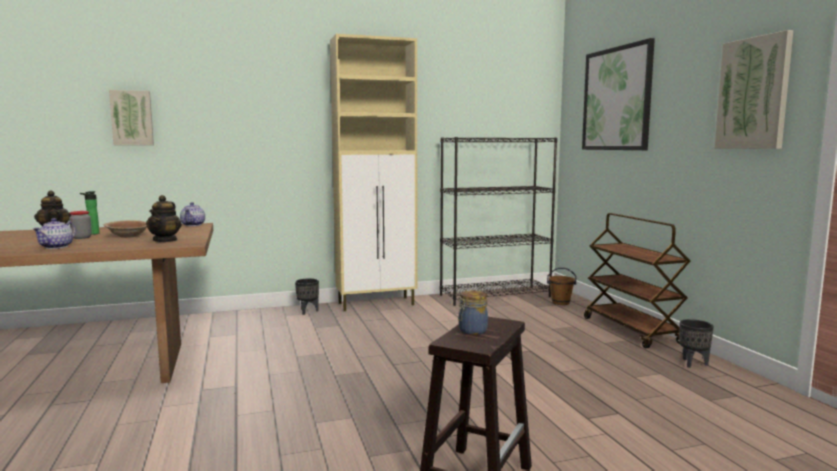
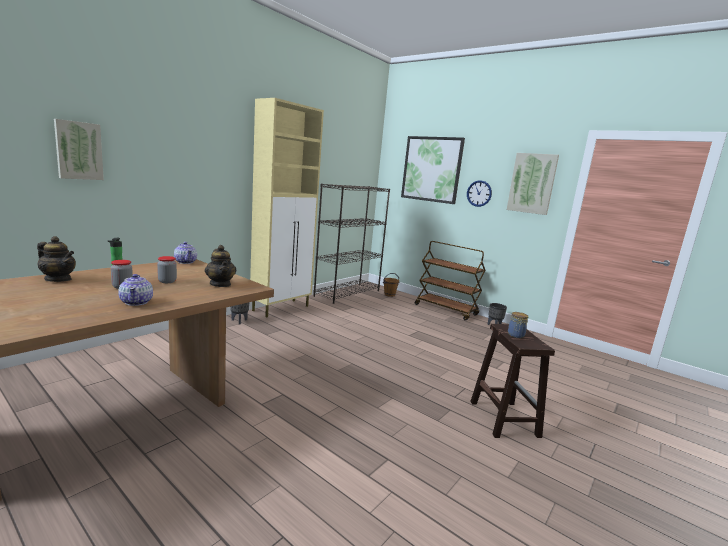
camera: 35 degrees left, 5 degrees up
brown bowl [104,221,147,238] -> jar [157,256,177,283]
none -> wall clock [467,180,492,207]

